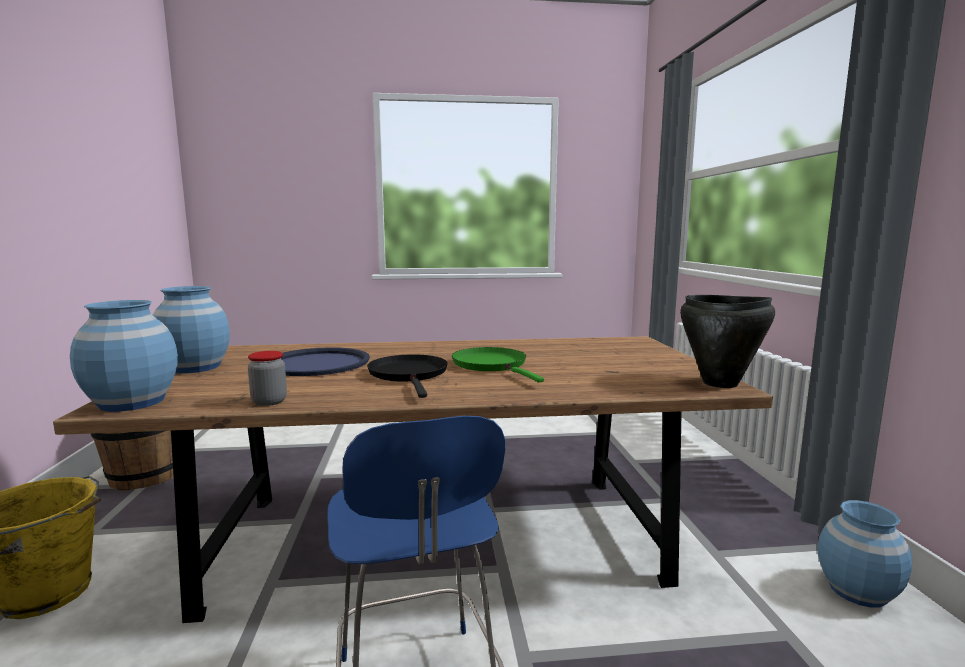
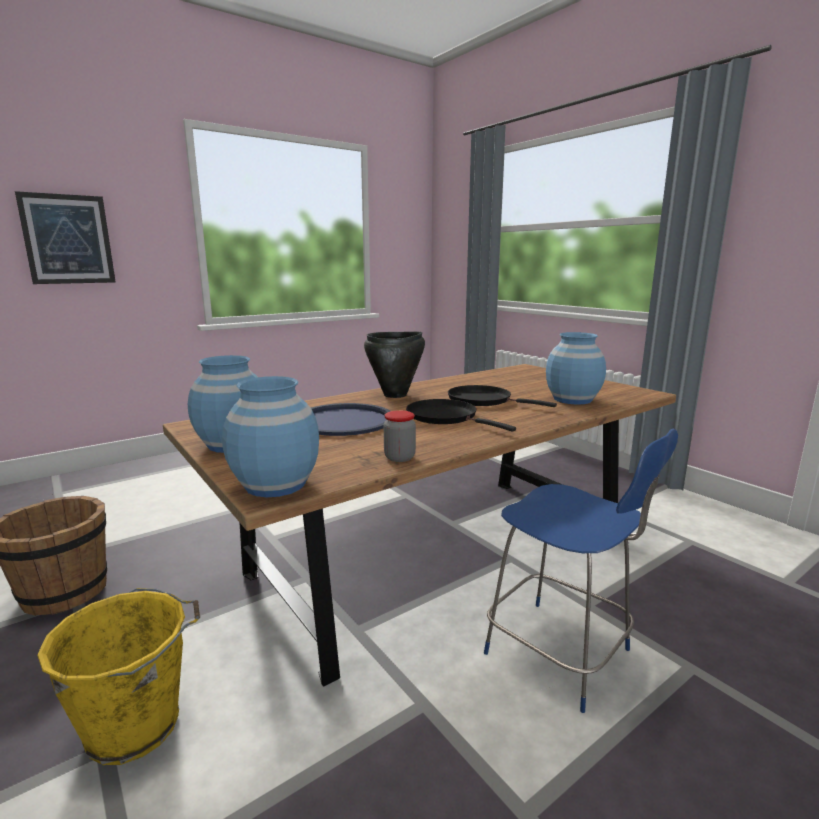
camera: 30 degrees left, 5 degrees up
green frying pan [452,347,544,383] -> black frying pan [448,385,557,407]
black cooking pot [680,295,775,388] -> black cooking pot moved to [364,332,425,398]
blue vase [818,500,912,608] -> blue vase moved to [546,332,606,405]
none -> picture [15,191,116,284]

